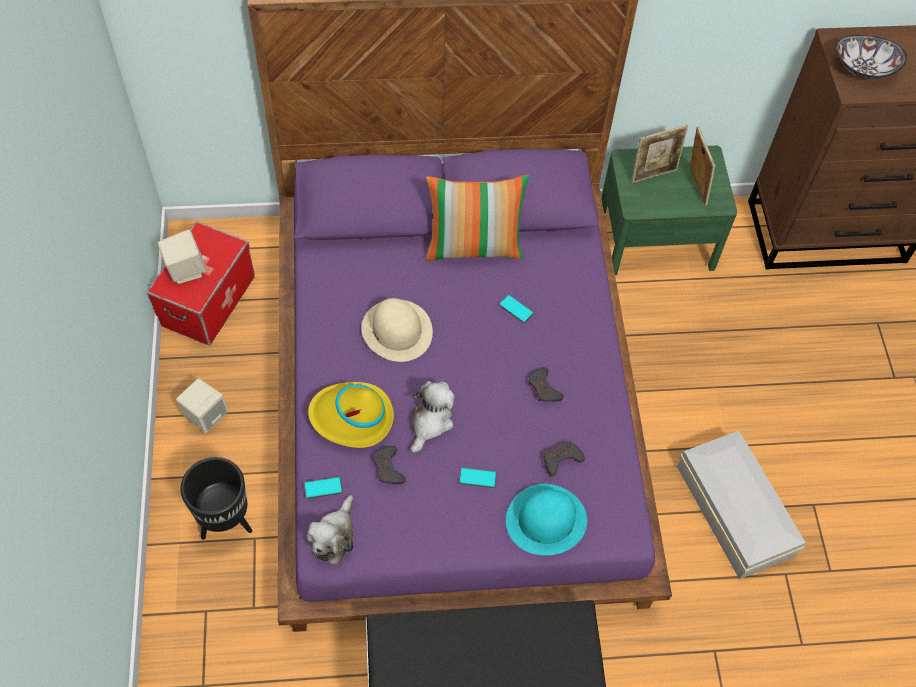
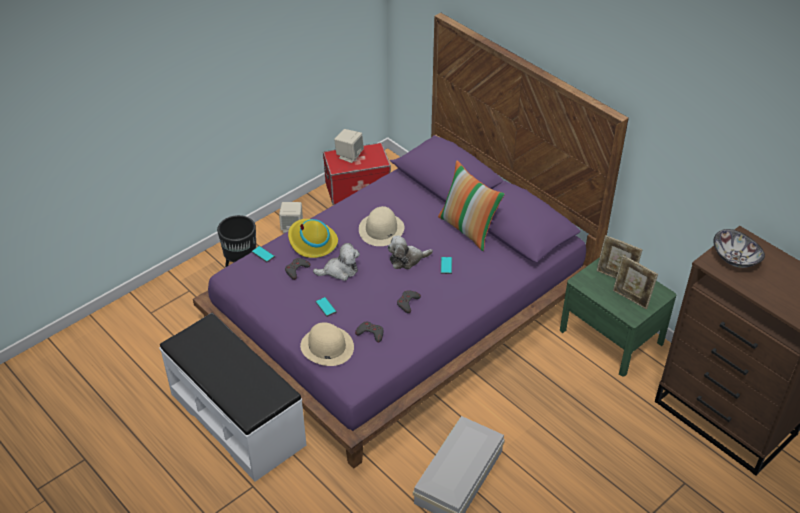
camera: 55 degrees right, 15 degrees down
plush toy [307,495,354,565] -> plush toy moved to [387,235,433,269]
turquoise hat [506,484,587,555] -> beige hat [300,322,354,366]
picture frame [690,126,715,206] -> picture frame turned 90 degrees clockwise [613,255,658,309]

